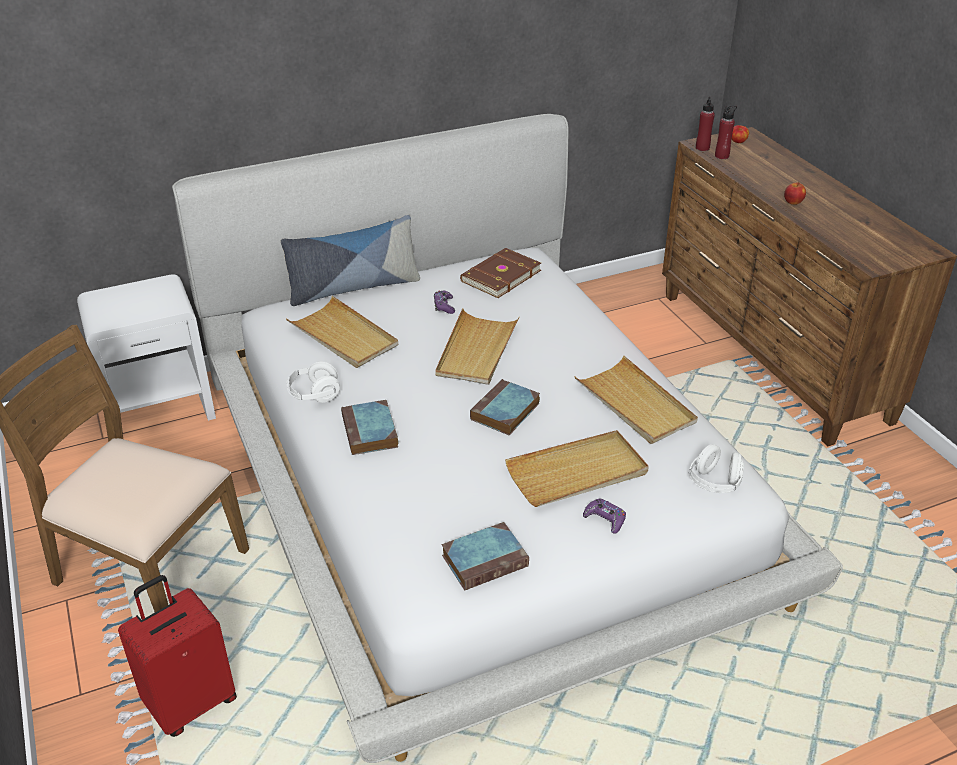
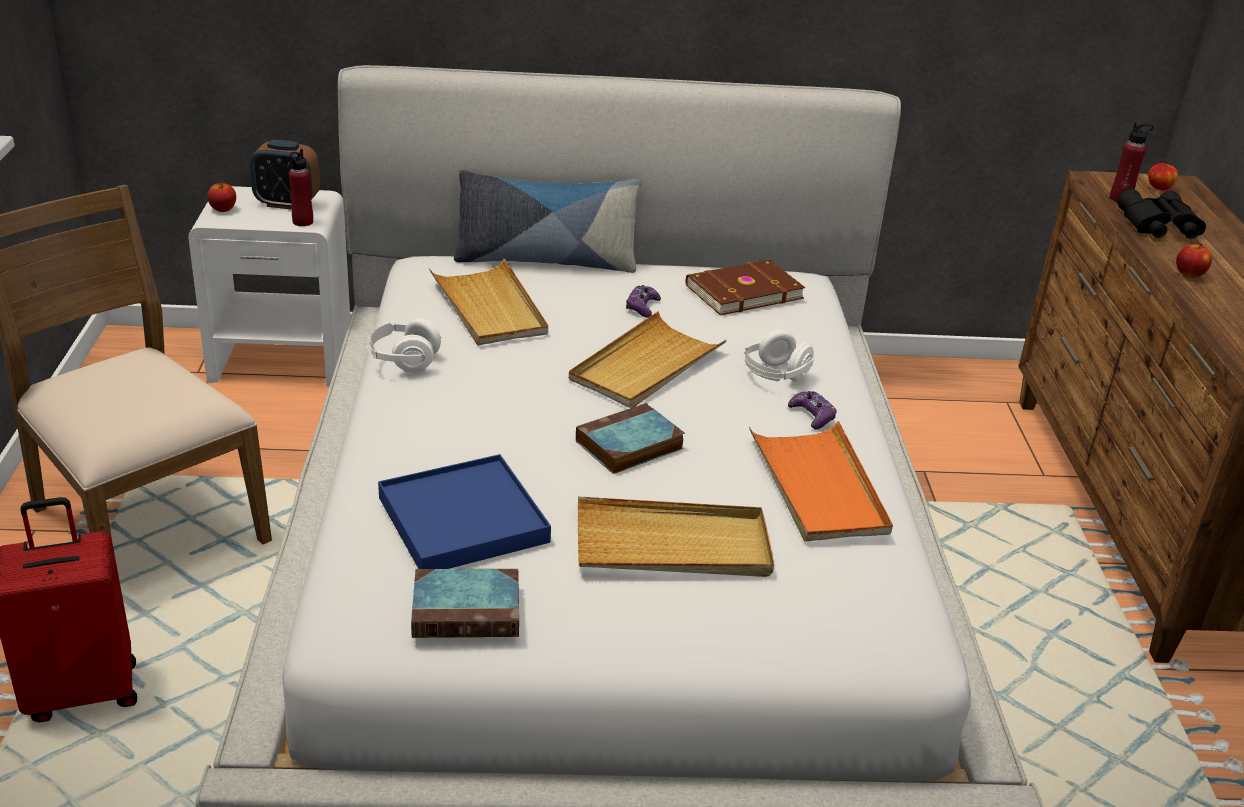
camera: 20 degrees right, 5 degrees down
book [341,400,399,455] -> none
beige tray [574,356,698,444] -> orange tray [749,421,893,541]
purple game controller [583,499,626,534] -> purple game controller moved to [788,391,837,430]
white headphones [689,444,744,493] -> white headphones moved to [743,330,814,382]
red bottle [696,97,715,151] -> red bottle moved to [289,149,313,226]
none -> apple [208,181,236,212]
none -> alarm clock [249,140,320,210]
none -> blue tray [378,454,551,569]
none -> black binoculars [1117,189,1206,239]

